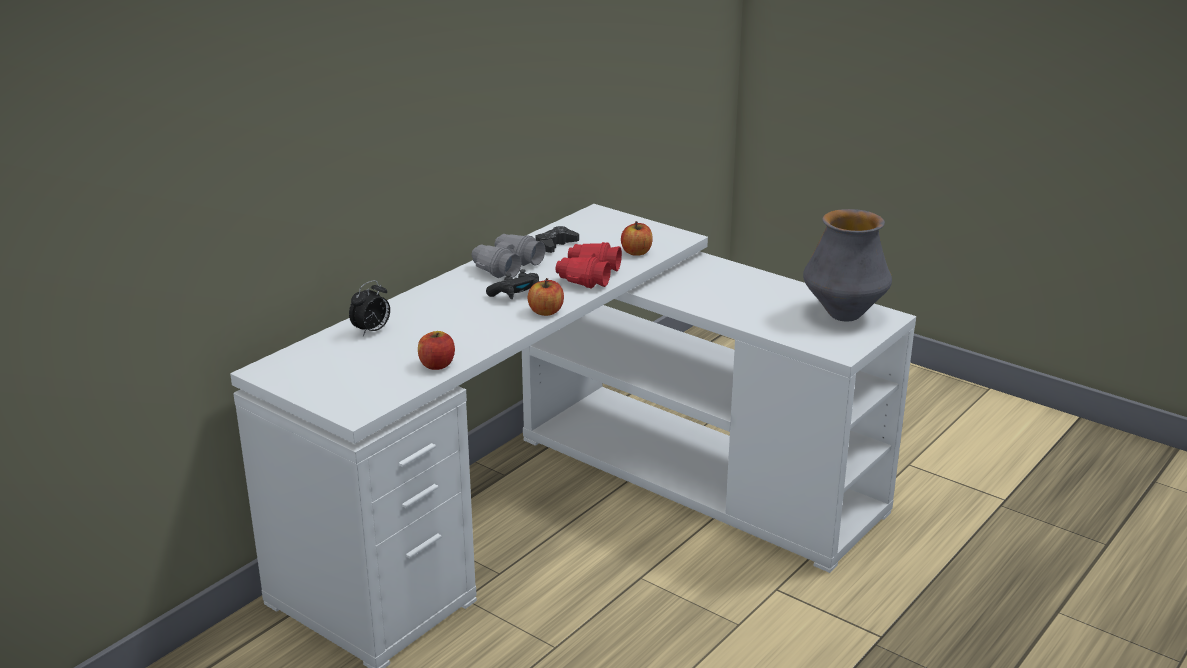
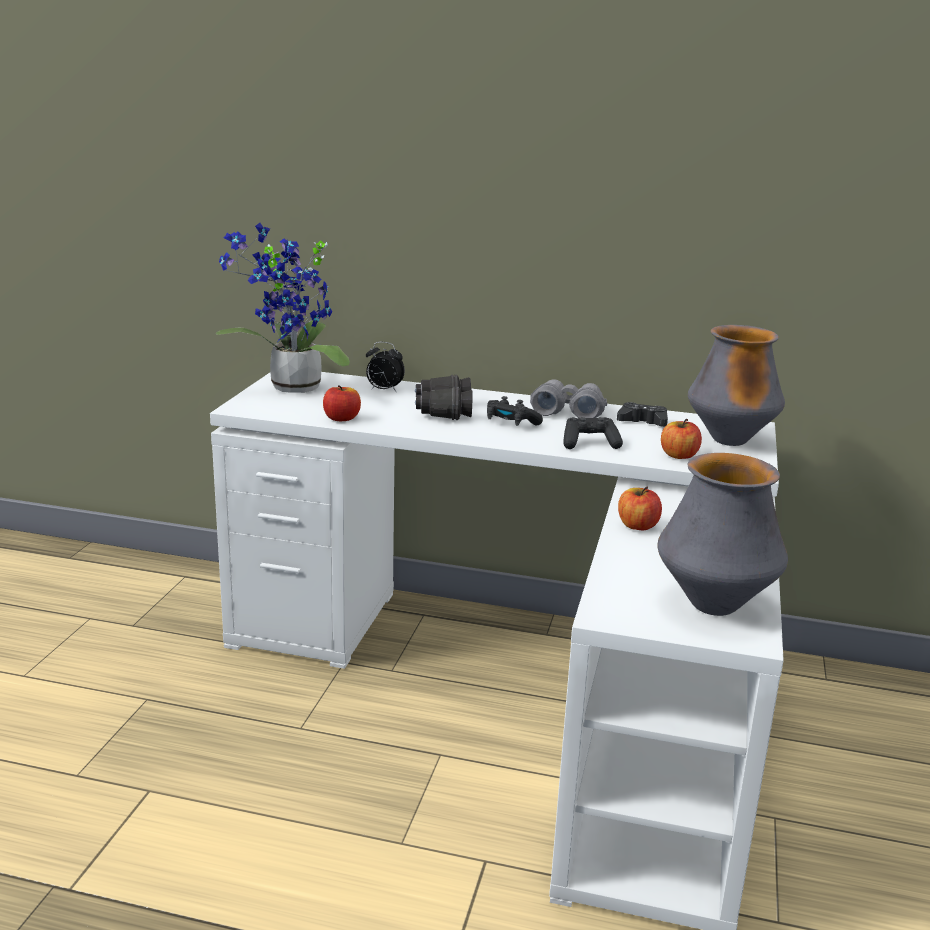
camera: 65 degrees right, 5 degrees down
apple [528,278,564,316] -> apple moved to [618,486,662,530]
red binoculars [556,242,622,289] -> black game controller [563,417,623,449]
none -> potted plant [215,223,350,393]
none -> black binoculars [415,374,473,420]
none -> vase [688,325,785,446]

